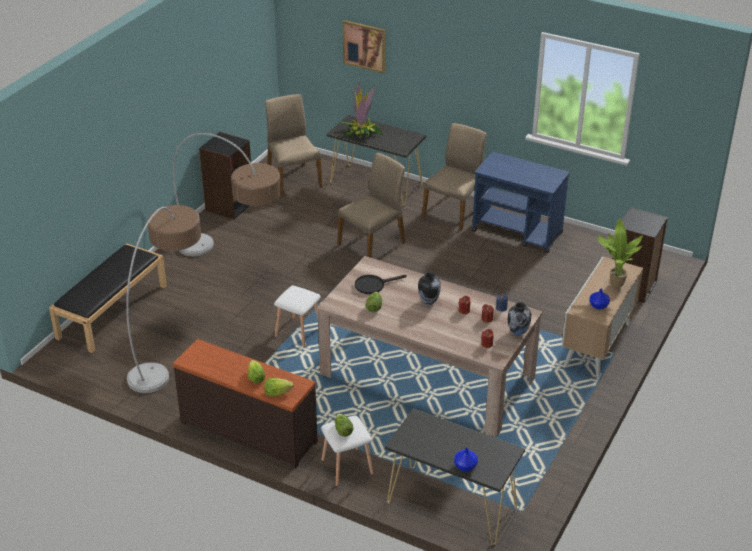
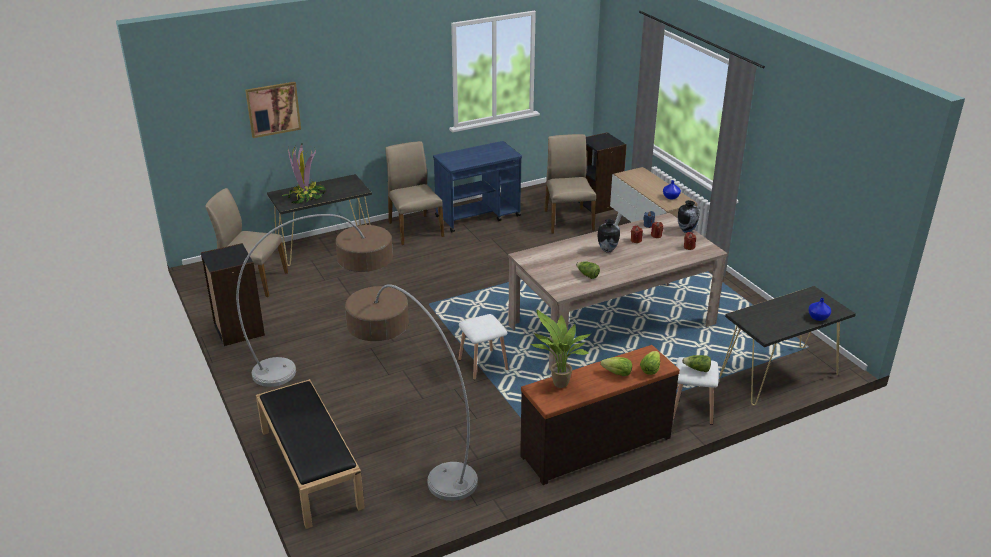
camera: 55 degrees left, 5 degrees down
beige chair [337,153,405,258] -> beige chair moved to [544,134,596,234]
black frying pan [355,275,407,294] -> none
potted plant [597,218,643,288] -> potted plant moved to [531,309,592,388]

